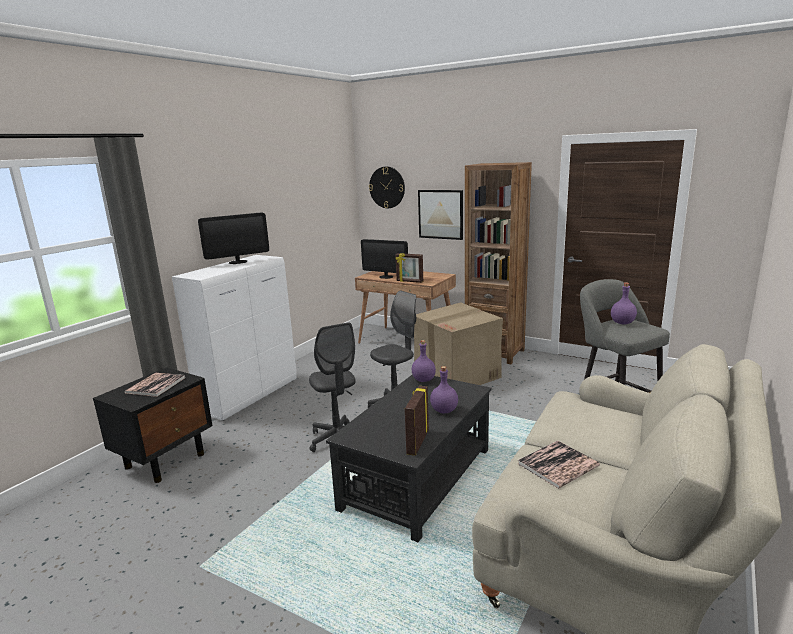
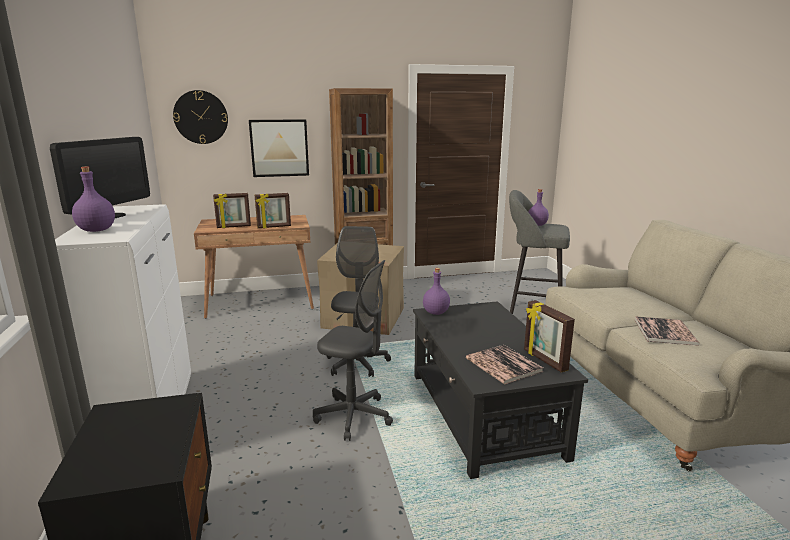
camera: 45 degrees left, 0 degrees up
book [124,373,185,397] -> book moved to [466,345,543,384]
monitor [361,239,408,279] -> picture frame [213,193,251,228]
purple bottle [430,366,458,414] -> purple bottle moved to [72,167,115,232]

